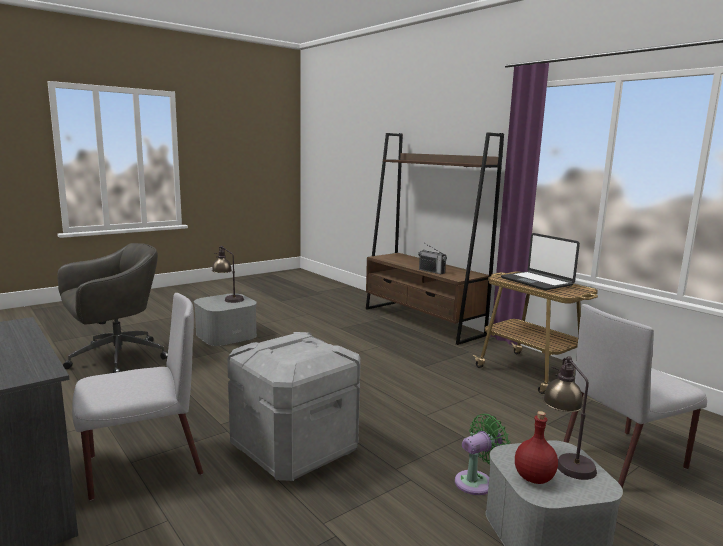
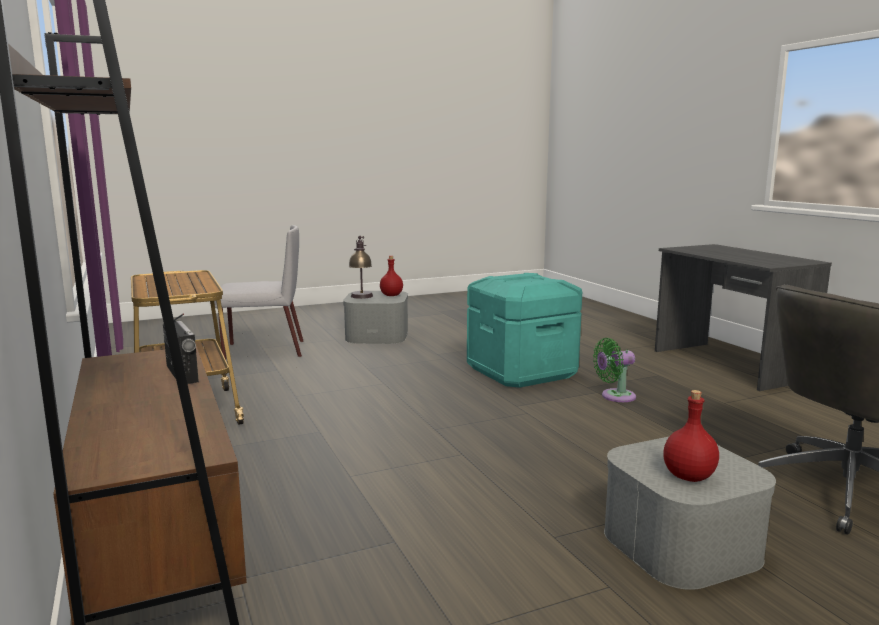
camera: 165 degrees left, 0 degrees up
grey chair [72,293,203,500] -> none
table lamp [212,246,244,303] -> red bottle [663,390,719,482]
grey storage box [227,332,361,481] -> turquoise storage box [467,273,582,388]
green fan [455,414,510,495] -> green fan moved to [593,338,636,402]
laptop [501,233,580,290] -> none

